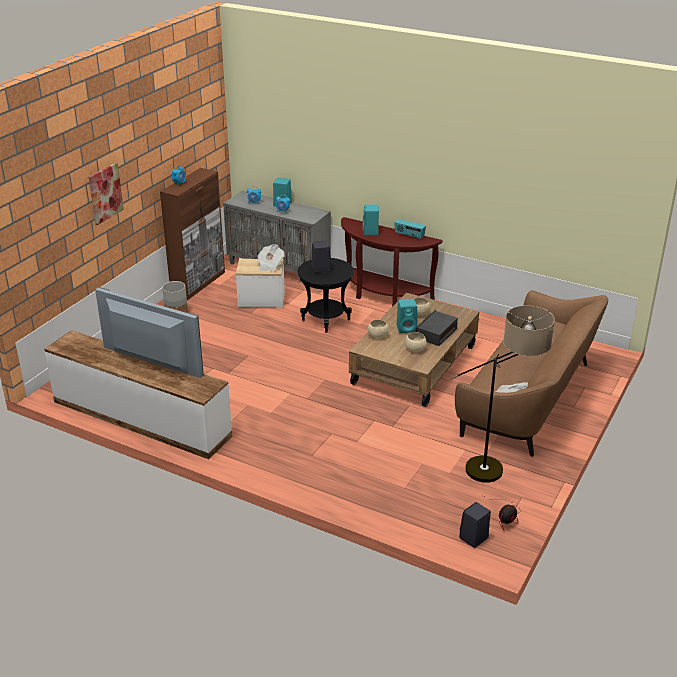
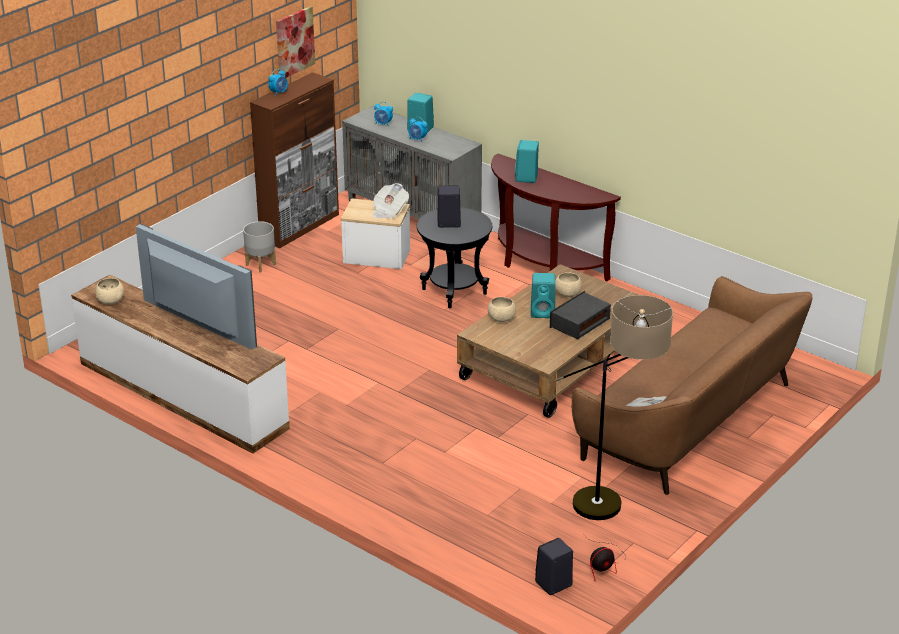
camera: 10 degrees right, 0 degrees up
picture [89,163,124,225] -> picture moved to [276,6,315,78]
radio [394,219,426,240] -> none
beige bowl [405,332,427,352] -> beige bowl moved to [95,278,124,305]

